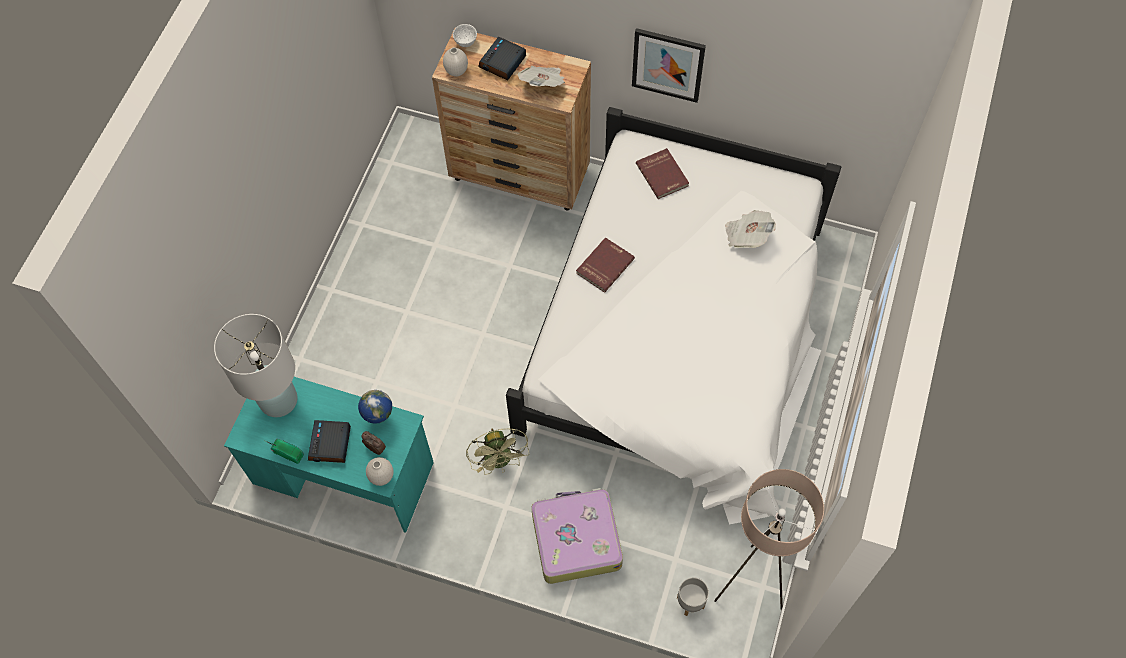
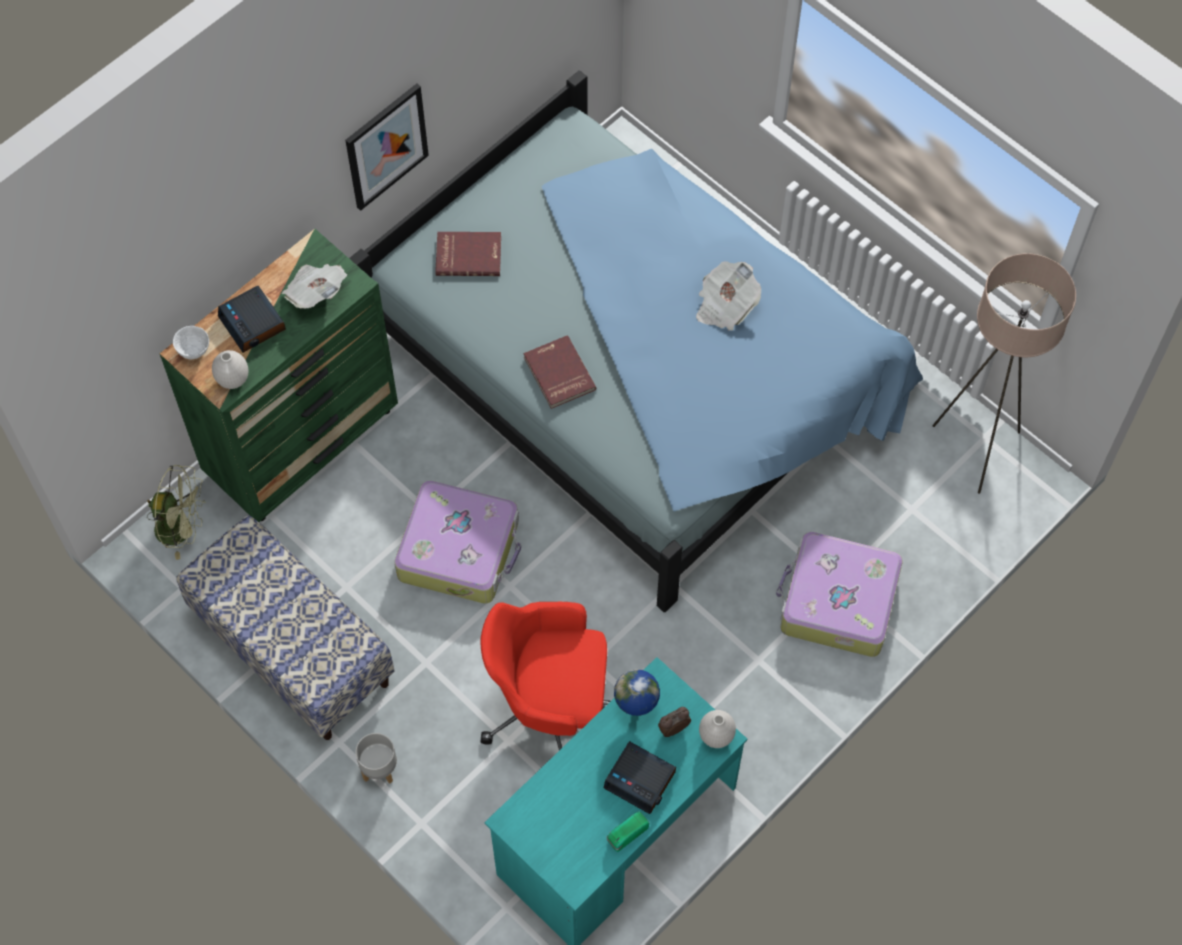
camera: 65 degrees left, 0 degrees up
white table lamp [214,314,297,417] -> none
brown dresser [432,33,591,210] -> green dresser [160,229,398,522]
green fan [466,428,529,475] -> green fan moved to [147,465,206,560]
white bed [506,107,841,524] -> blue bed [349,70,923,612]
grey planter [677,577,709,616] -> grey planter moved to [355,733,397,784]
newspaper [725,210,776,248] -> newspaper moved to [696,261,761,331]
none -> bench [176,515,394,740]
none -> suitcase [395,481,521,604]
none -> red office chair [480,602,610,750]

